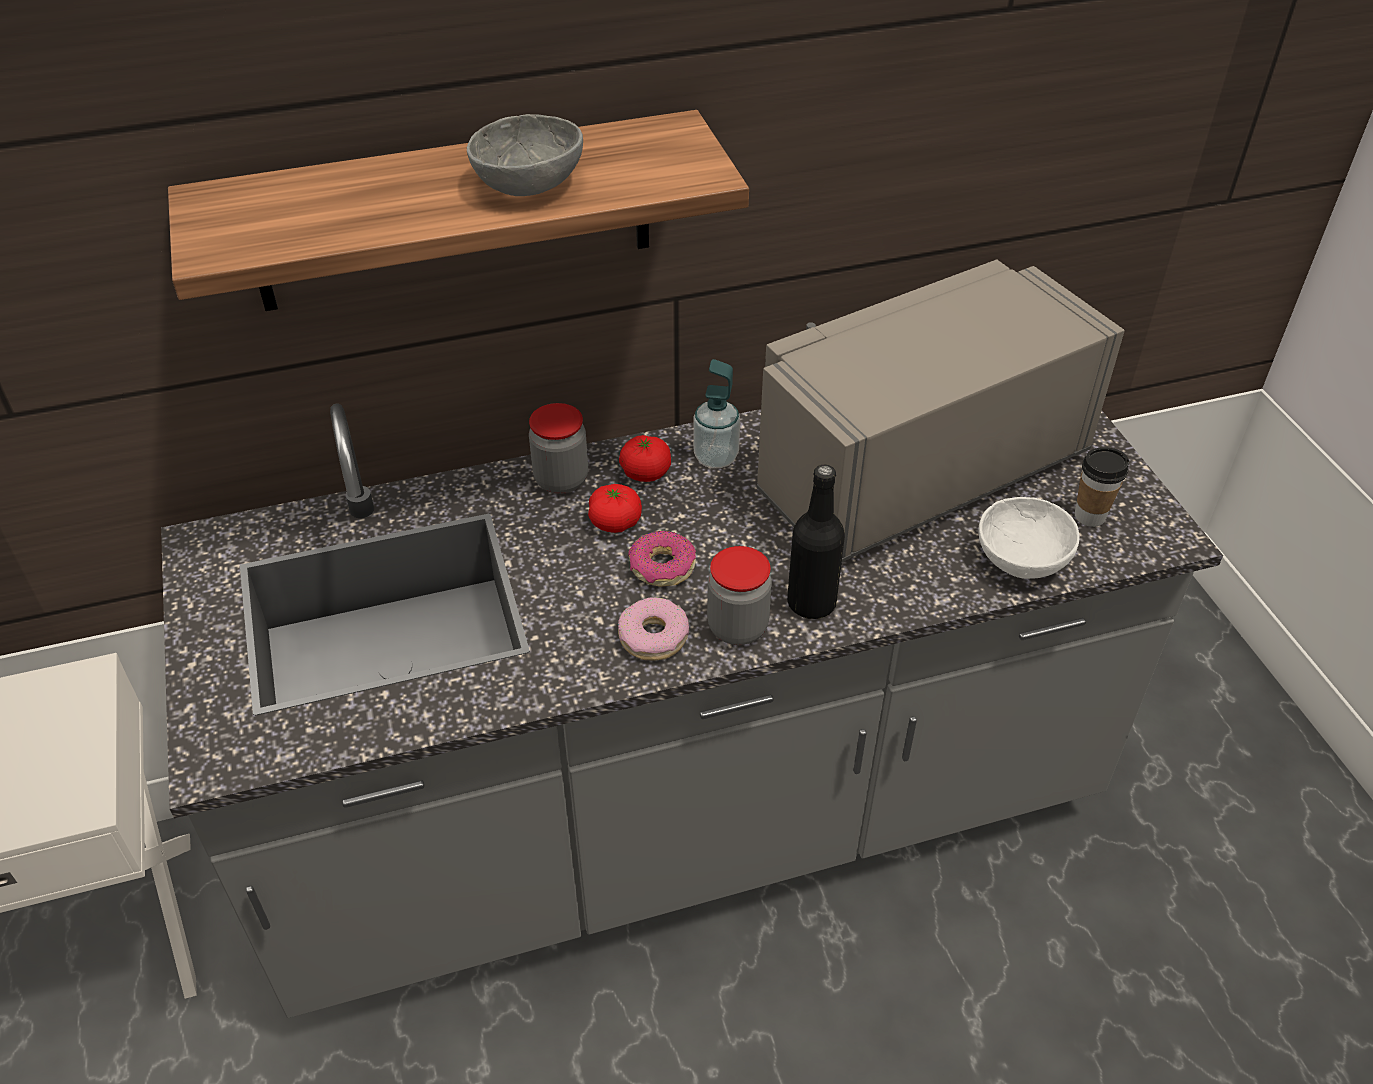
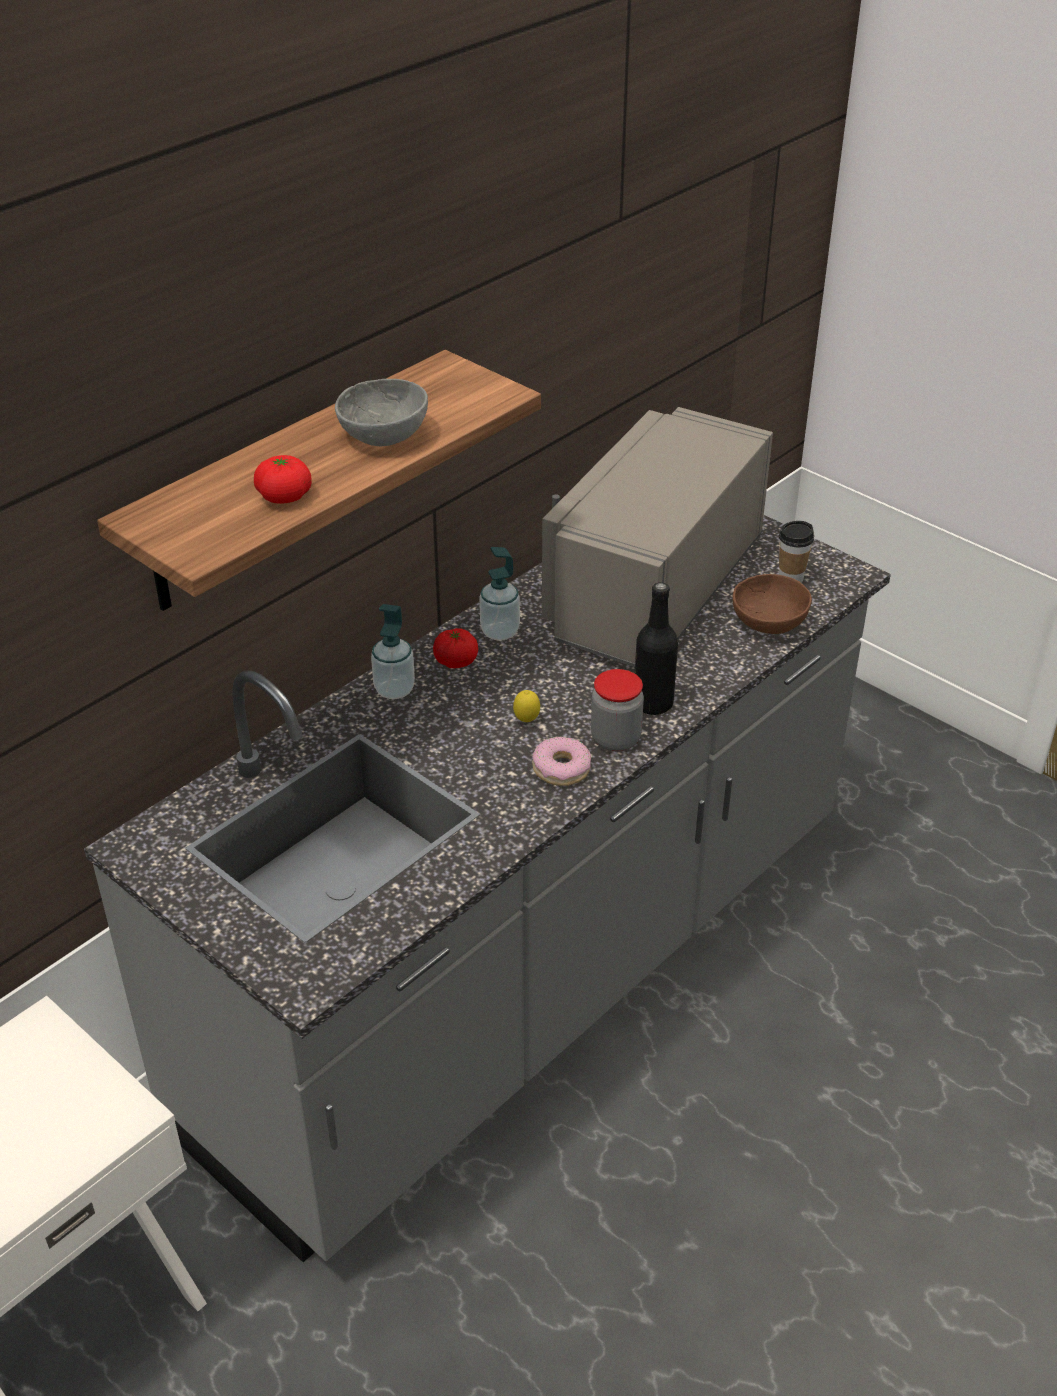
camera: 30 degrees left, 5 degrees down
jar [529,403,588,494] -> soap dispenser [371,604,415,699]
tomato [588,484,642,533] -> tomato moved to [254,455,311,504]
donut [628,531,696,587] -> lemon [513,690,540,722]
white bowl [978,497,1080,579] -> brown bowl [732,574,812,634]

